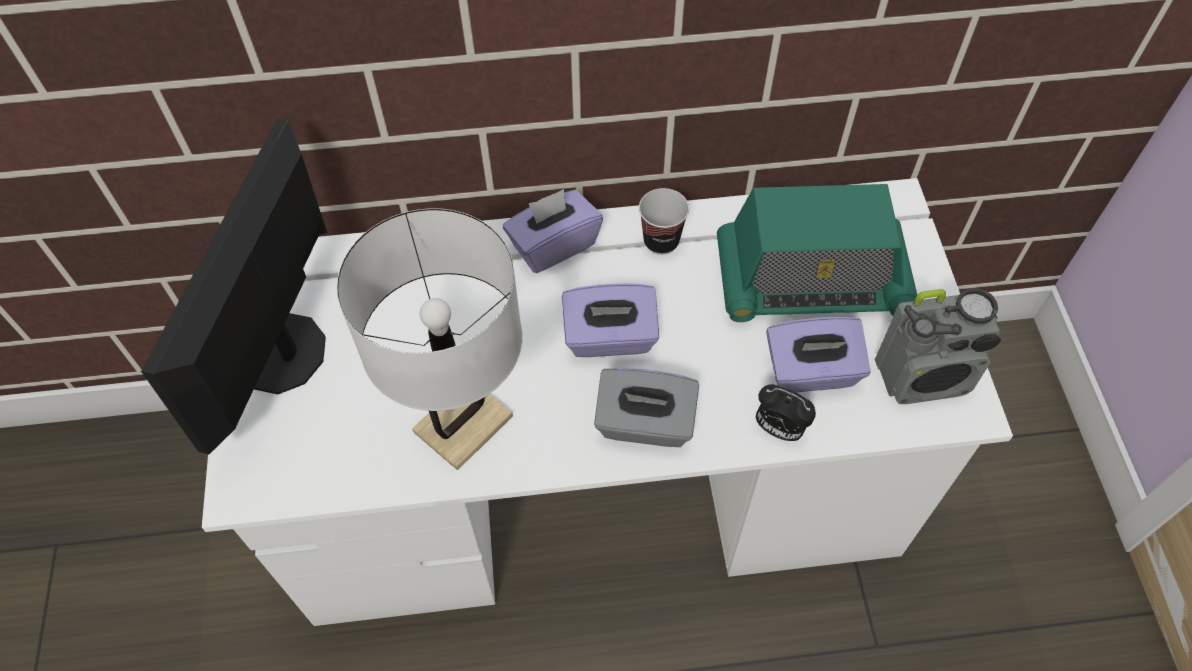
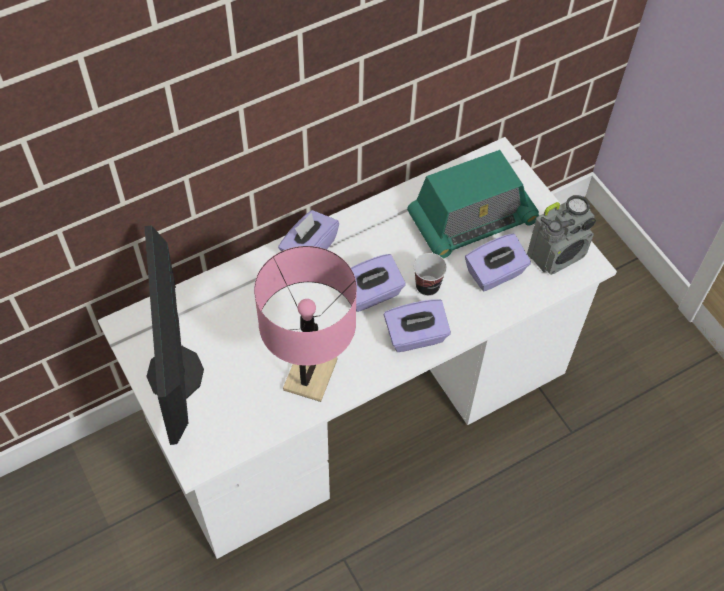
camera: 25 degrees left, 0 degrees up
white table lamp [337,208,522,470] -> pink table lamp [254,246,357,402]
grey tissue box [594,368,699,447] -> purple tissue box [384,299,451,352]
cup [639,188,689,255] -> cup moved to [414,253,447,296]
alarm clock [756,384,816,441] -> none

